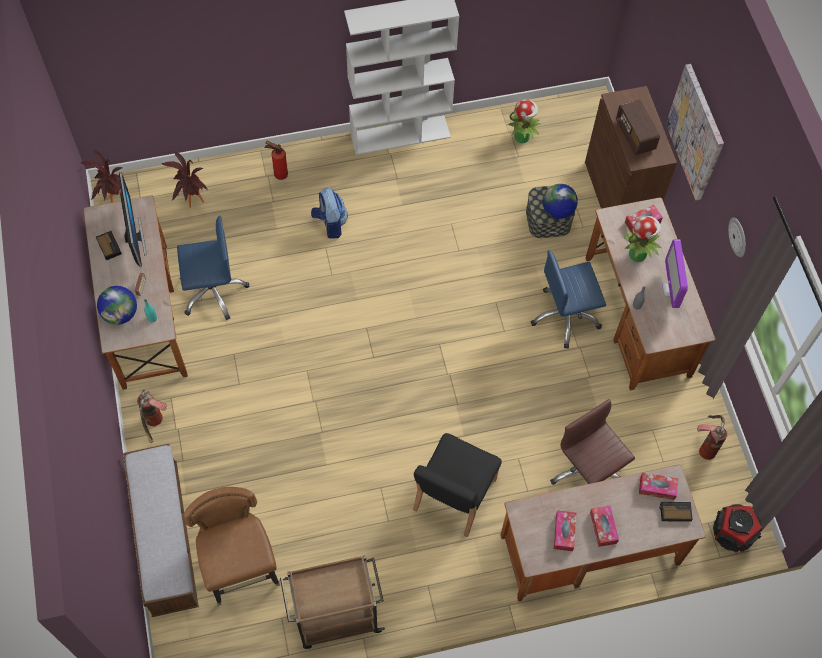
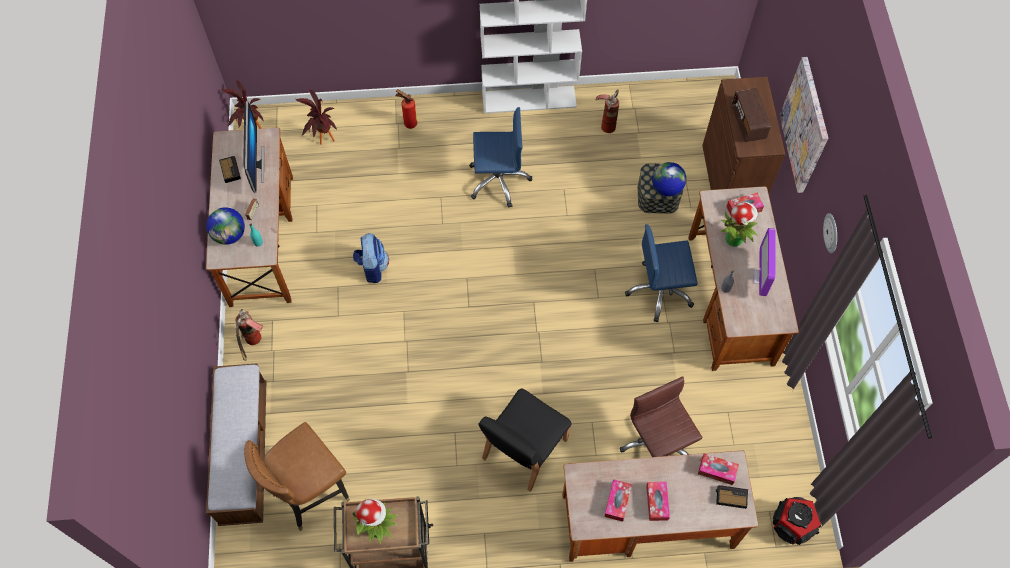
camera: 10 degrees right, 0 degrees up
blue office chair [177,215,249,320] -> blue office chair moved to [469,107,532,208]
brown chair [183,487,280,606] -> brown chair turned 120 degrees counterclockwise [244,422,350,531]
backpack [311,188,348,238] -> backpack moved to [353,233,389,283]
potted plant [507,100,542,143] -> potted plant moved to [352,499,398,544]
fire extinguisher [697,415,727,460] -> fire extinguisher moved to [596,90,619,133]

